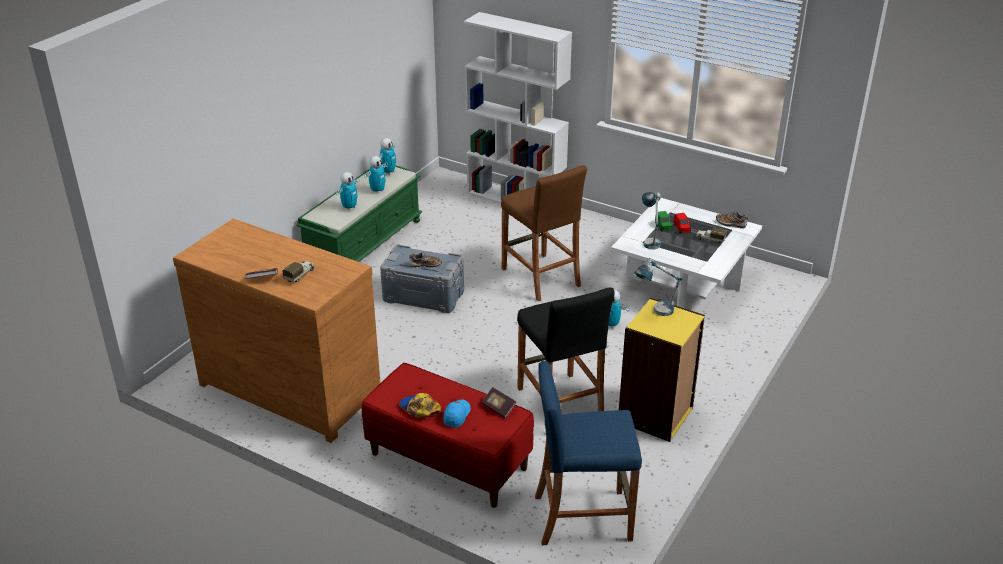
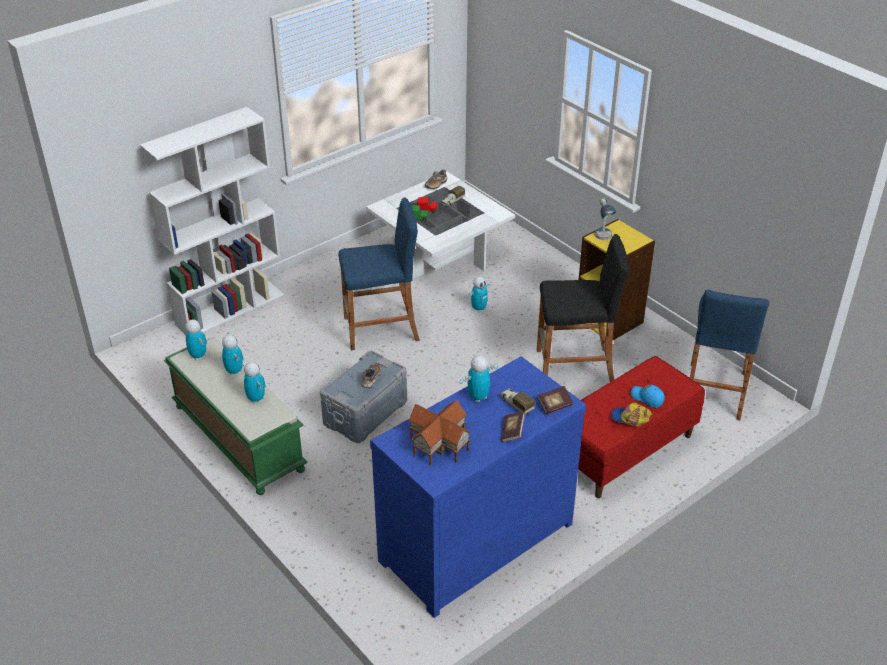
camera: 70 degrees left, 5 degrees up
brown dresser [173,219,380,443] -> blue dresser [370,356,586,618]
cap [399,393,441,418] -> cap turned 45 degrees clockwise [611,403,653,426]
book [481,387,516,418] -> book moved to [537,386,573,415]
brown stool [501,165,587,301] -> blue stool [338,197,420,350]
table lamp [642,192,661,249] -> none
none -> toy house [408,400,471,465]
none -> toy robot [460,355,498,403]

